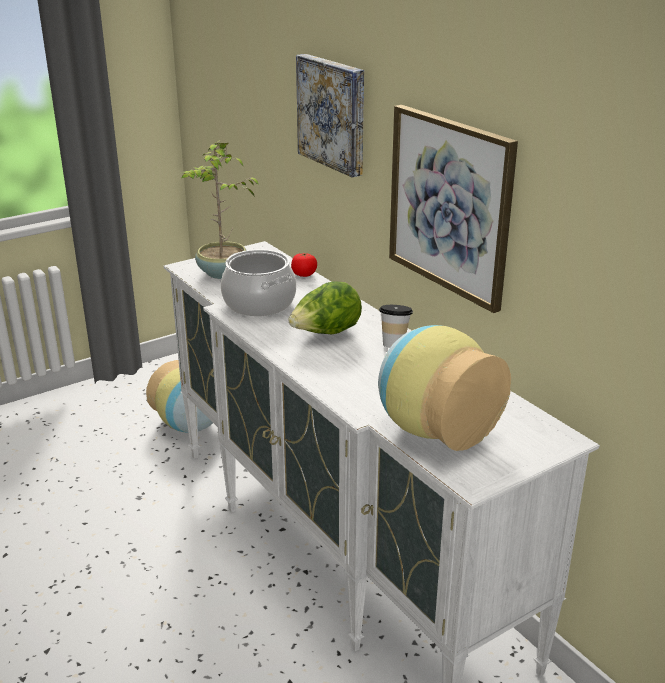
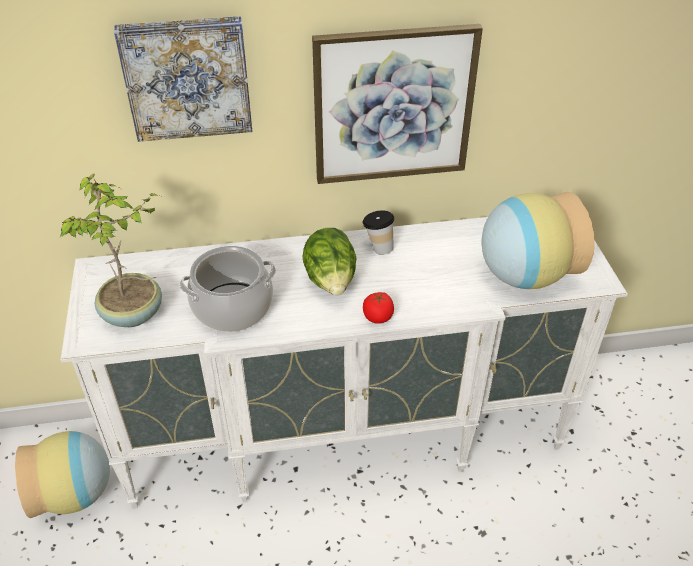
camera: 65 degrees left, 15 degrees up
tomato [291,253,317,277] -> tomato moved to [363,292,394,324]

